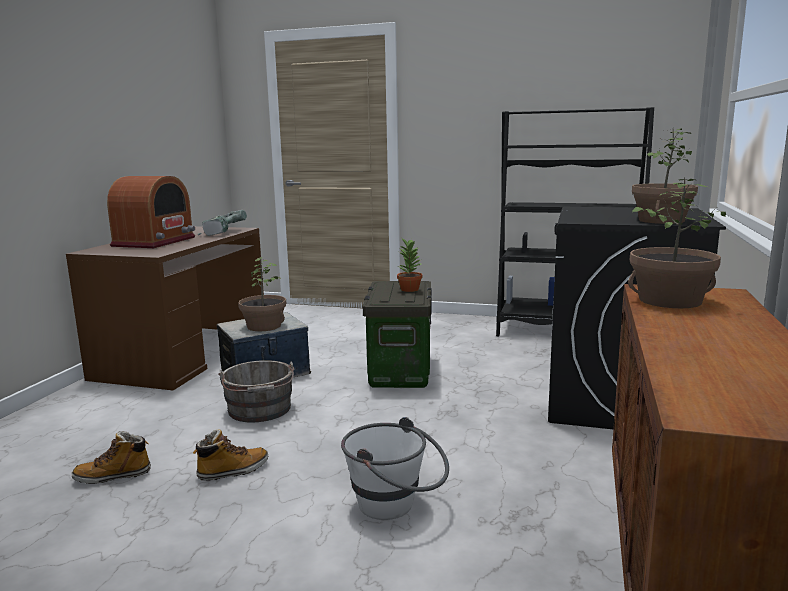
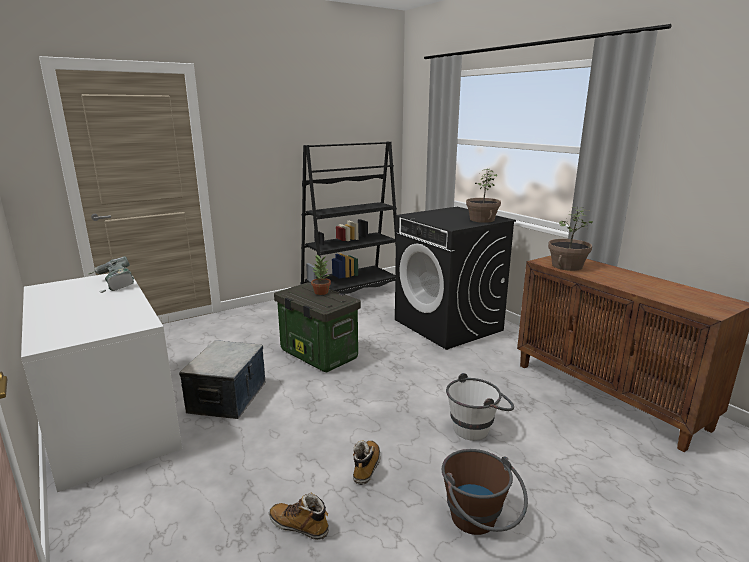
camera: 50 degrees left, 5 degrees up
brown desk [66,226,264,390] -> white desk [21,273,182,492]
boot [72,431,151,484] -> boot turned 90 degrees clockwise [269,492,329,540]
radio [107,176,195,248] -> none
grey bucket [218,360,294,422] -> none
potted plant [238,257,286,331] -> none
none -> brown bucket [442,449,528,535]

